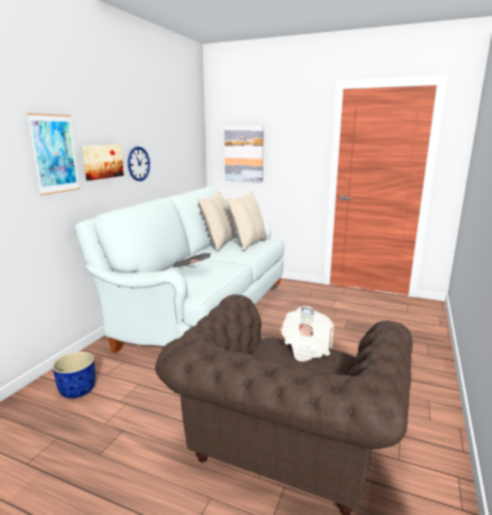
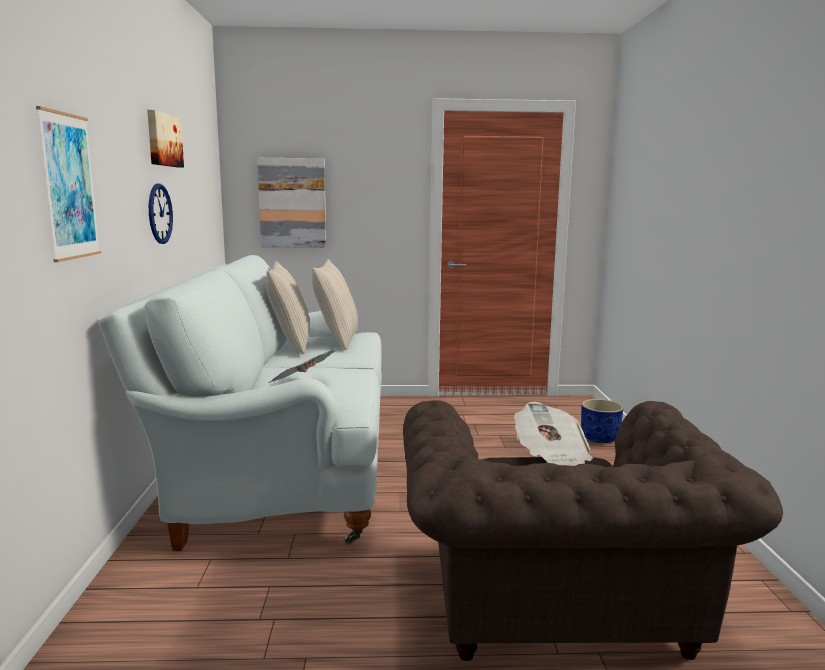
camera: 25 degrees left, 5 degrees down
blue planter [52,352,96,398] -> blue planter moved to [581,399,623,443]
picture [82,144,124,181] -> picture moved to [147,110,184,168]

